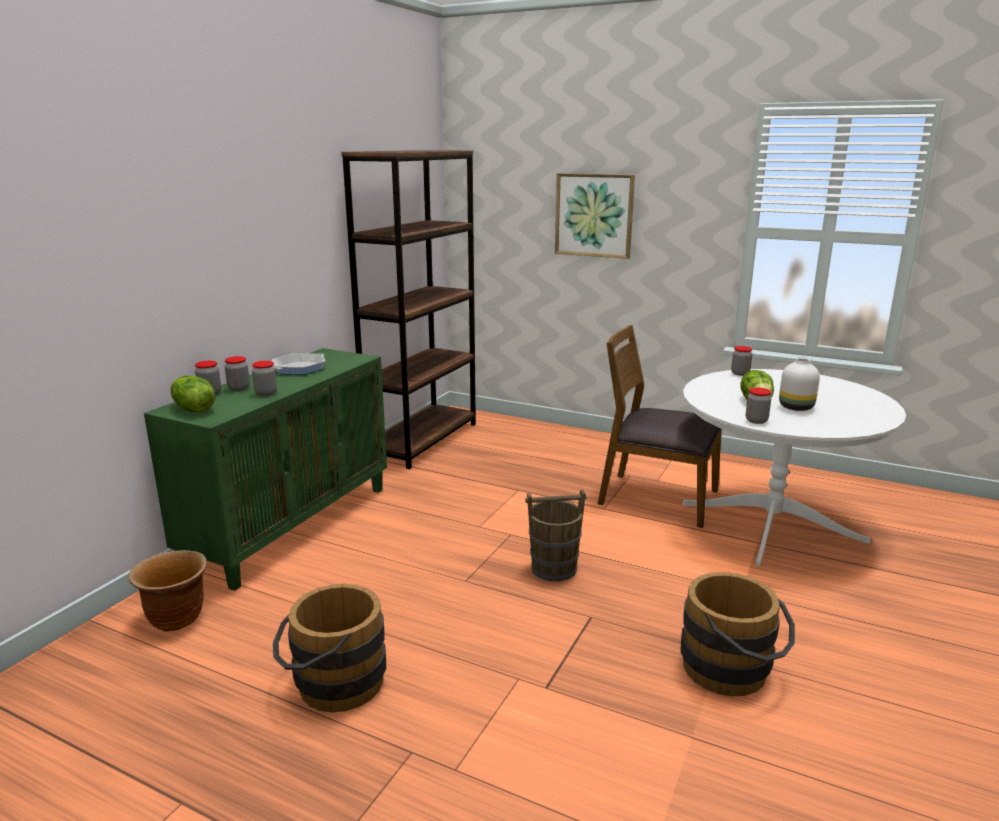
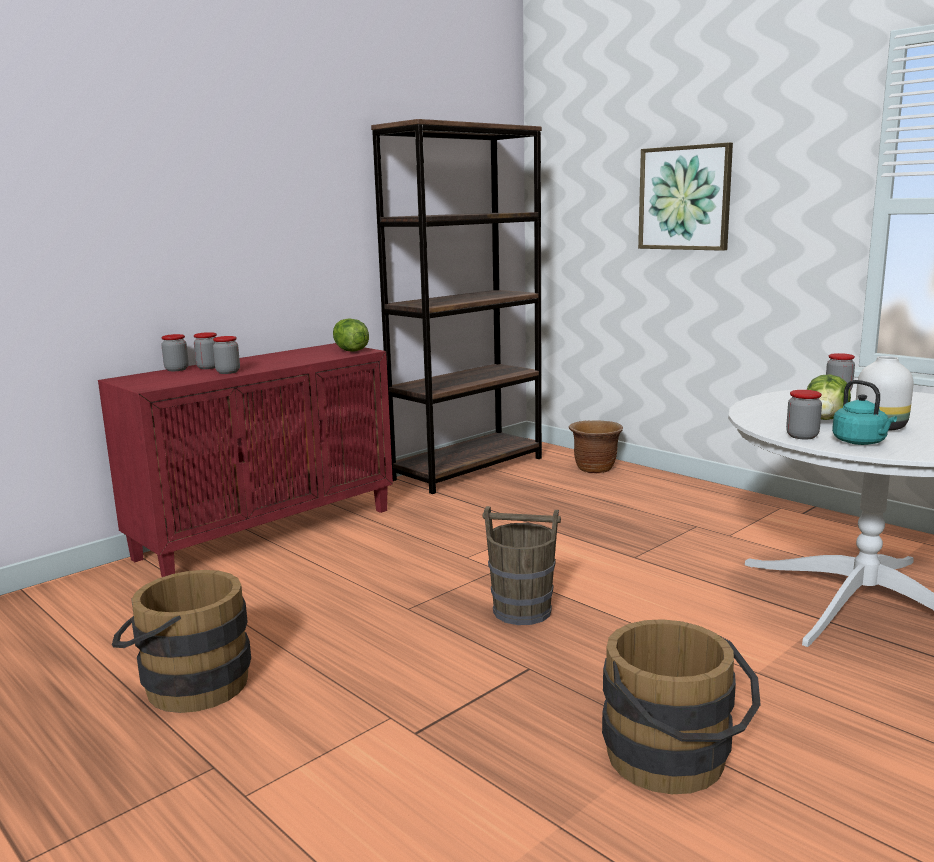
camera: 20 degrees right, 5 degrees down
brown planter [128,550,207,631] -> brown planter moved to [569,420,623,474]
green cabinet [144,348,387,591] -> red cabinet [98,343,393,577]
lettuce [171,375,215,412] -> lettuce moved to [333,319,369,352]
frying pan [272,353,325,375] -> none
brown chair [598,325,722,528] -> none
none -> turquoise kettle [832,380,897,445]

